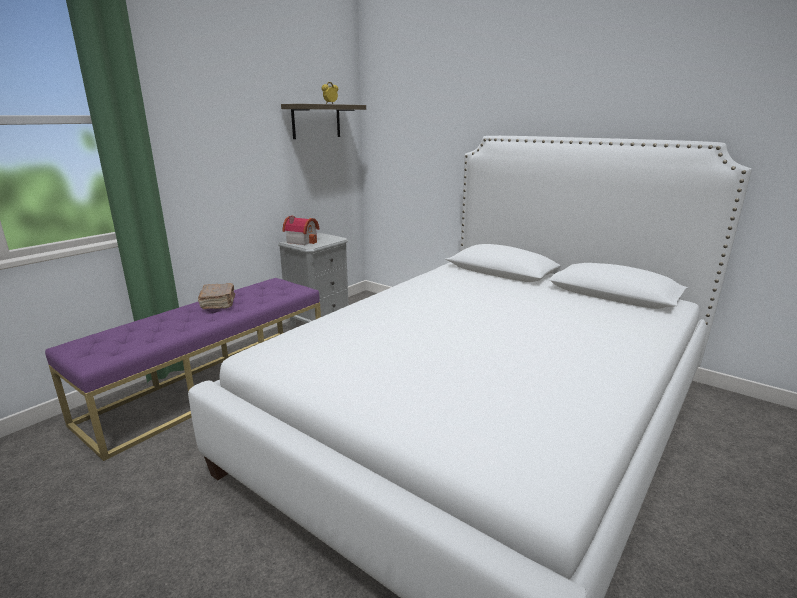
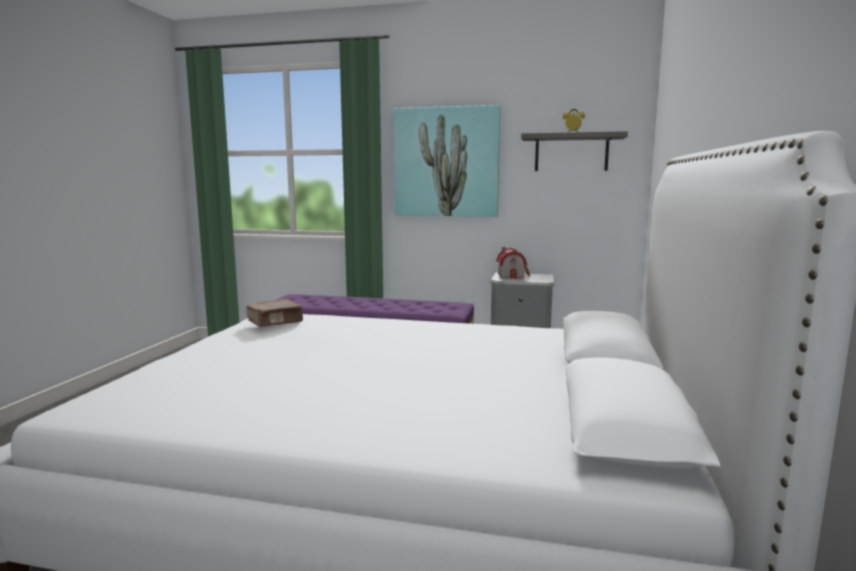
camera: 65 degrees right, 10 degrees down
brown book [198,283,235,309] -> brown book moved to [246,299,303,327]
none -> picture [393,105,501,217]

